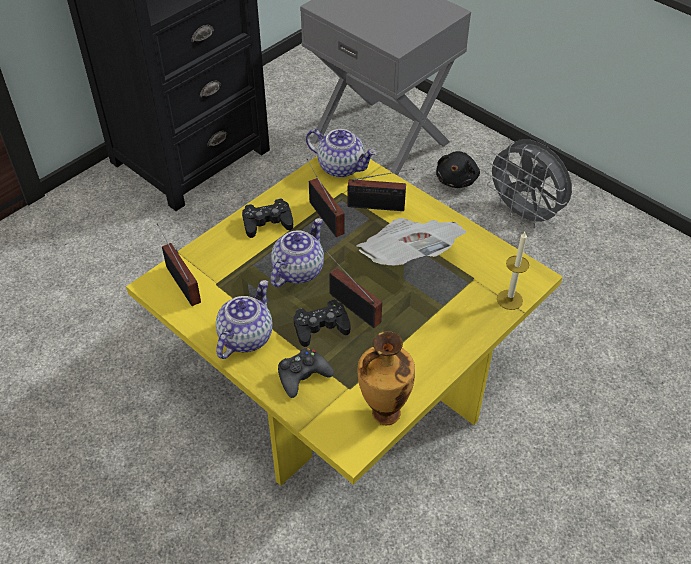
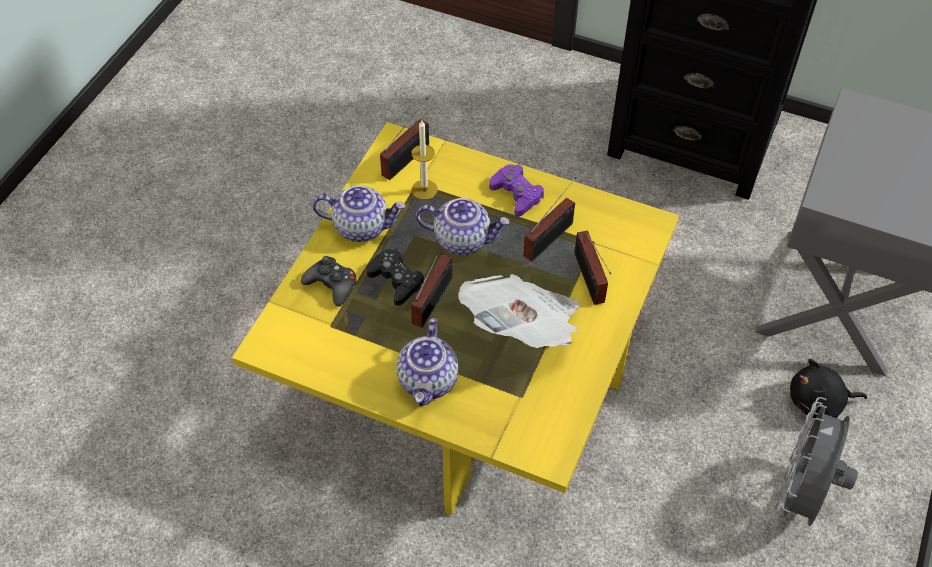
camera: 70 degrees right, 5 degrees up
black game controller [242,199,293,238] -> purple game controller [489,164,544,217]
teapot [306,129,377,178] -> teapot moved to [396,318,459,406]
vase [358,331,415,425] -> none
candle [497,232,529,310] -> candle moved to [412,119,438,200]

